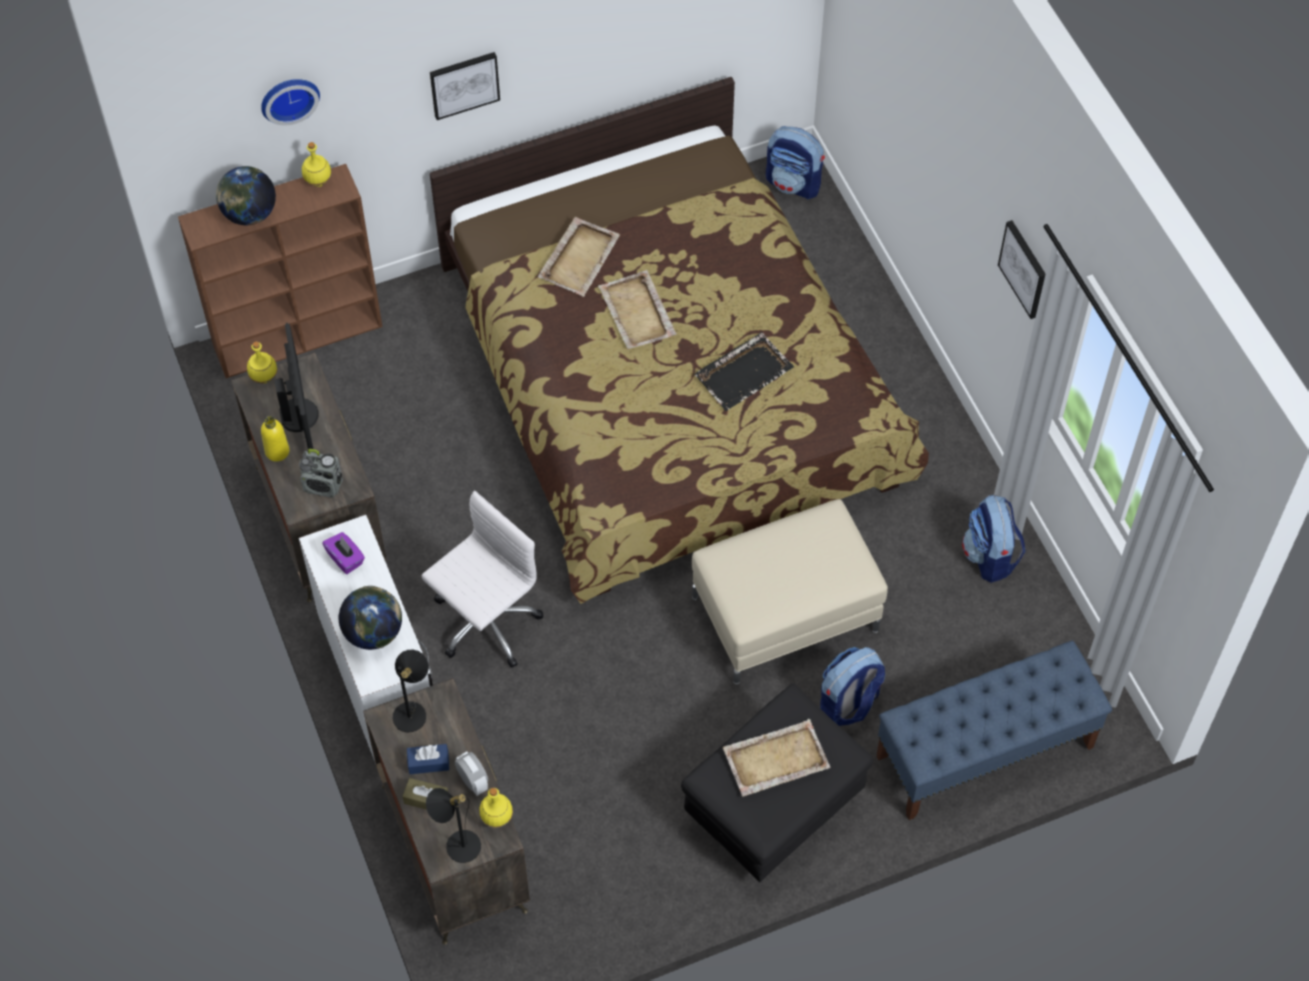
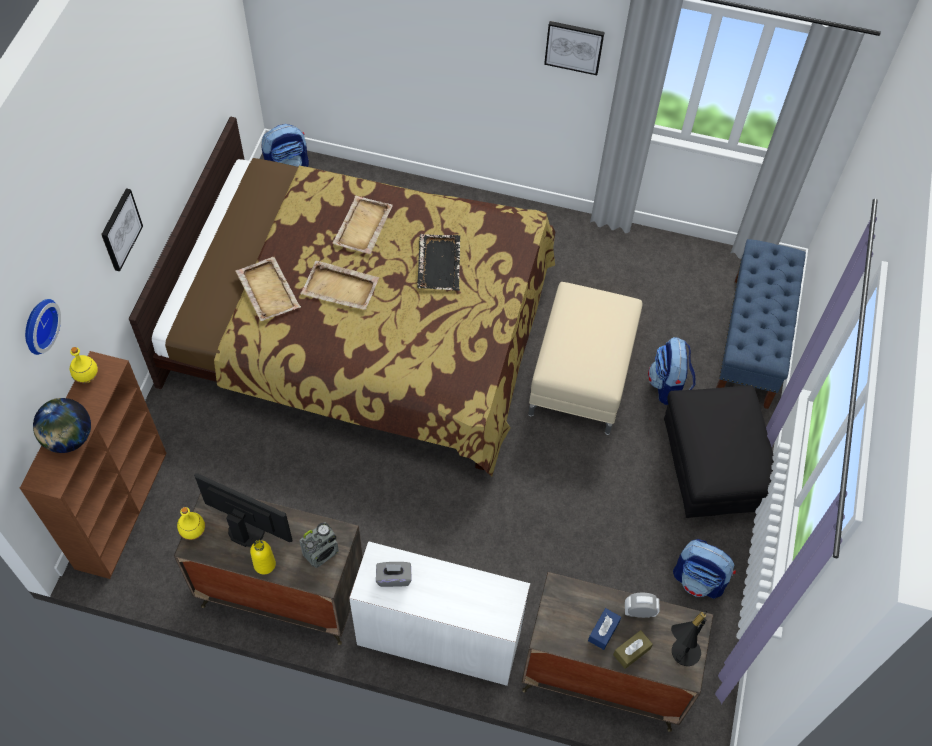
camera: 55 degrees left, 0 degrees up
purple tissue box [322,532,365,574] -> grey tissue box [376,562,412,587]
globe [339,586,402,650] -> none
black table lamp [393,650,429,732] -> none
white office chair [422,491,544,668] -> none
yellow bottle [479,788,513,828] -> none
beige tray [722,719,830,796] -> beige tray moved to [332,195,393,254]
backpack [962,495,1026,583] -> backpack moved to [673,539,736,599]

